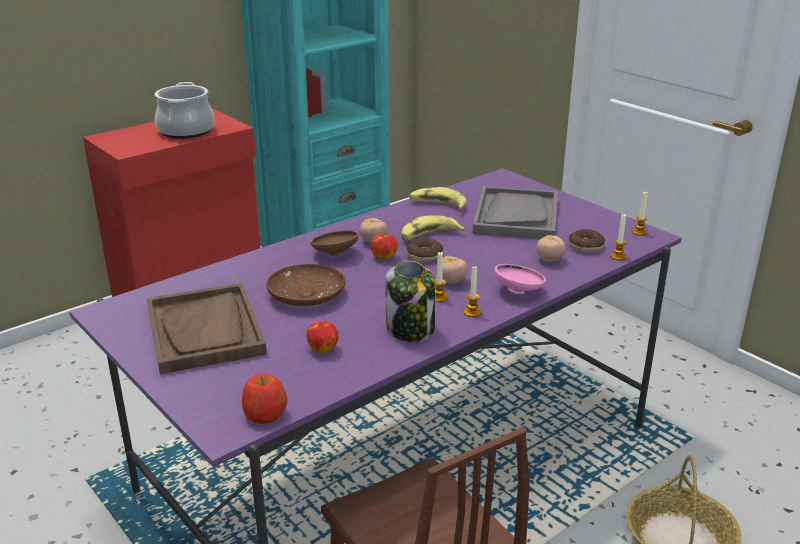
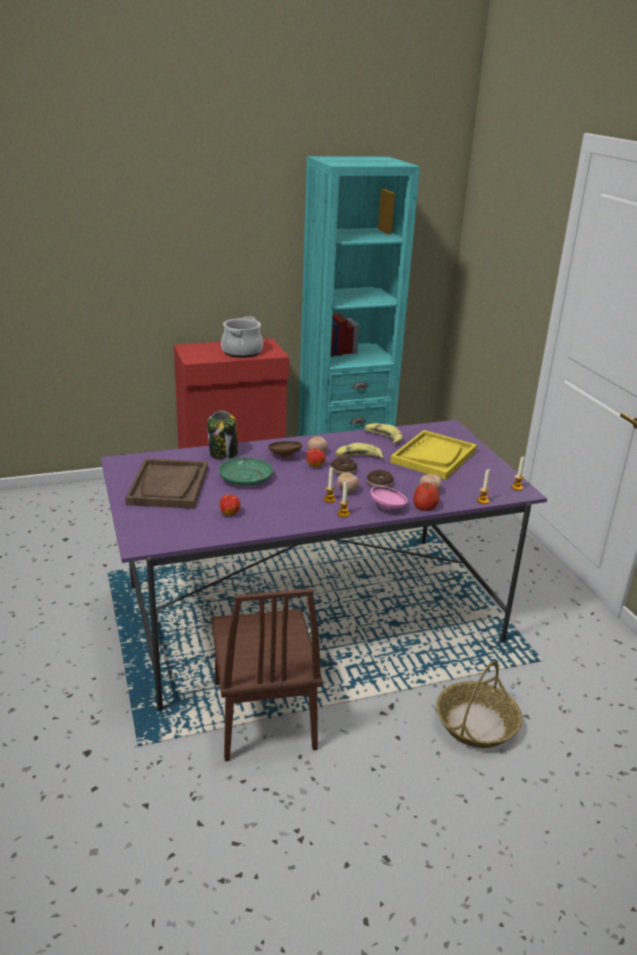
camera: 20 degrees right, 0 degrees up
apple [242,373,287,424] -> apple moved to [413,483,439,511]
brown plate [266,264,345,306] -> green plate [219,457,273,486]
jar [385,261,435,342] -> jar moved to [207,411,238,460]
grey tray [472,186,558,239] -> yellow tray [390,430,477,480]
donut [569,229,605,252] -> donut moved to [367,470,394,487]

